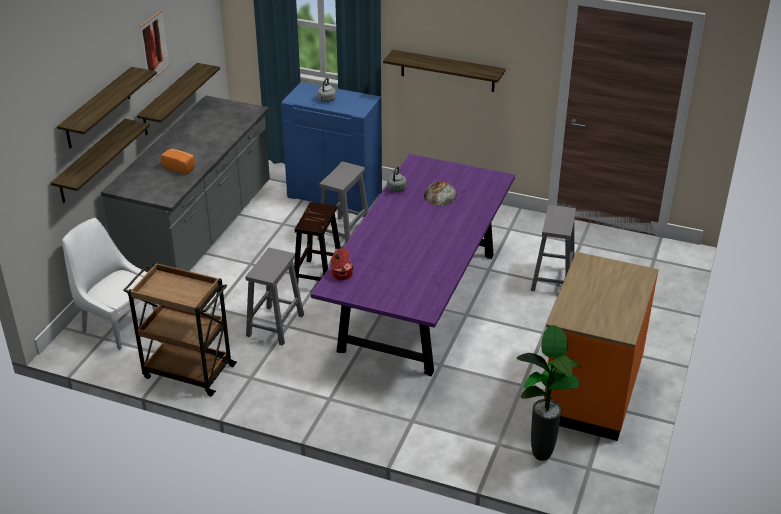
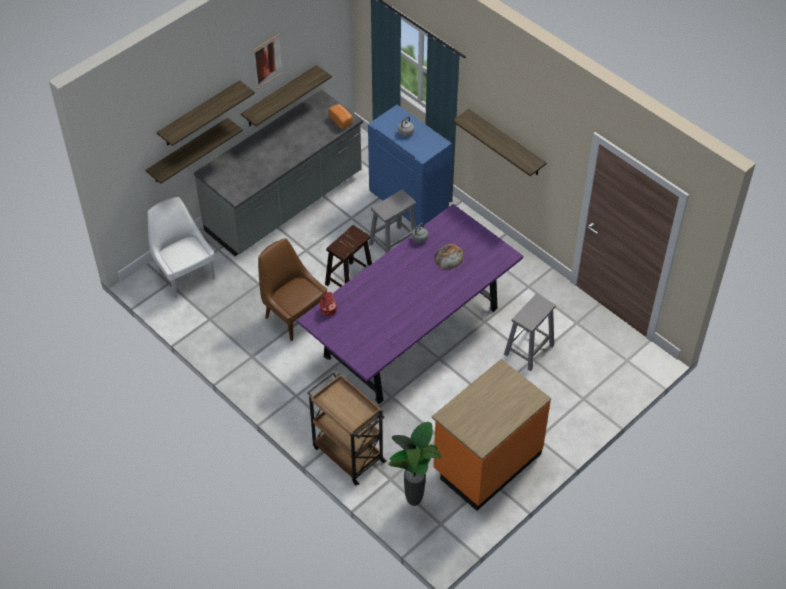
camera: 25 degrees right, 15 degrees up
brown cart [123,262,237,396] -> brown cart moved to [307,372,387,486]
bread [161,149,195,175] -> bread moved to [328,104,353,130]
grey stool [246,248,304,346] -> brown chair [258,238,327,341]

